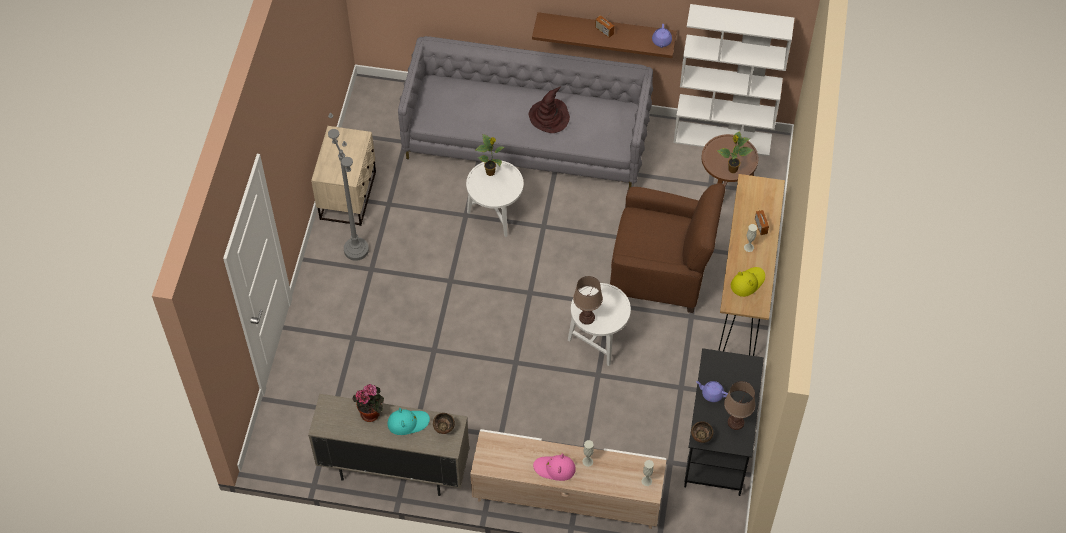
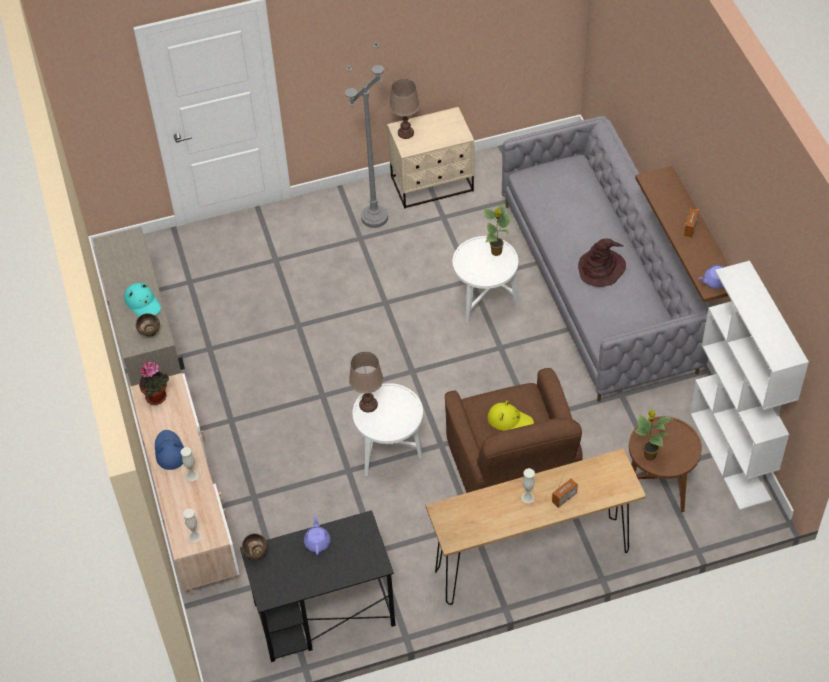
camera: 65 degrees right, 5 degrees down
potted plant [352,384,384,422] -> potted plant moved to [139,362,169,405]
pink hat [533,454,576,481] -> blue hat [155,430,184,470]
brown table lamp [724,381,755,430] -> brown table lamp moved to [389,79,420,139]
yellow hat [731,267,765,297] -> yellow hat moved to [487,400,534,431]

